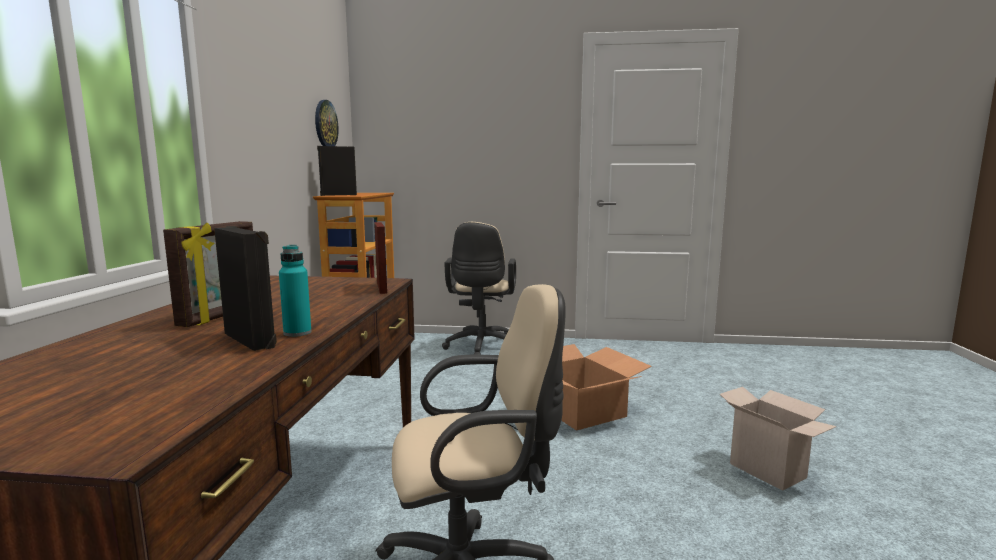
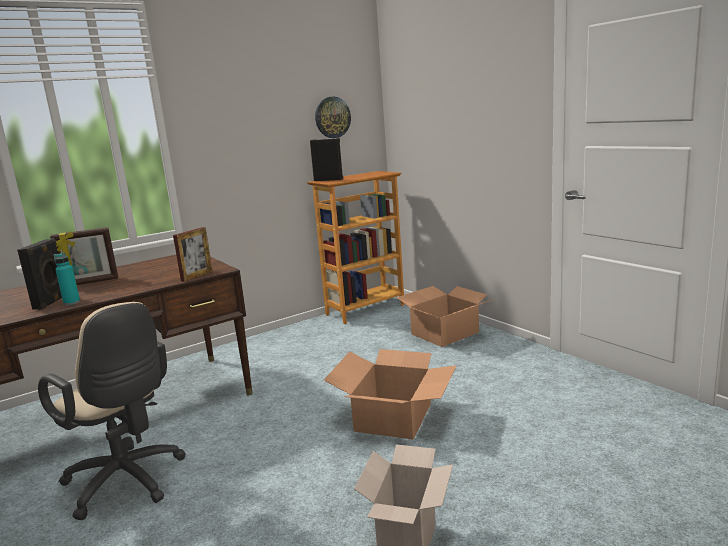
camera: 50 degrees right, 5 degrees up
beige office chair [442,222,516,355] -> cardboard box [396,286,494,347]

